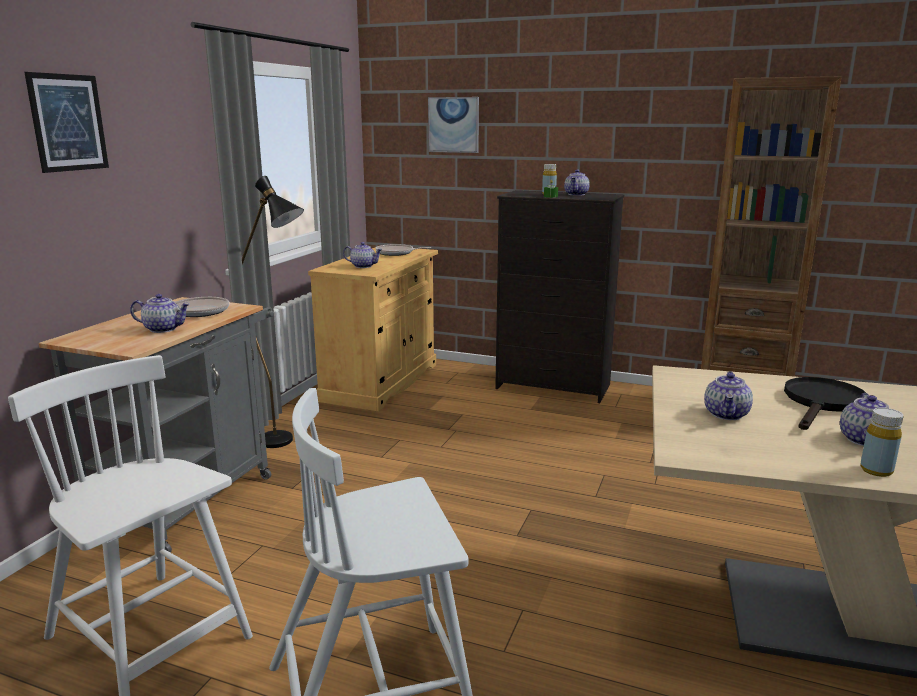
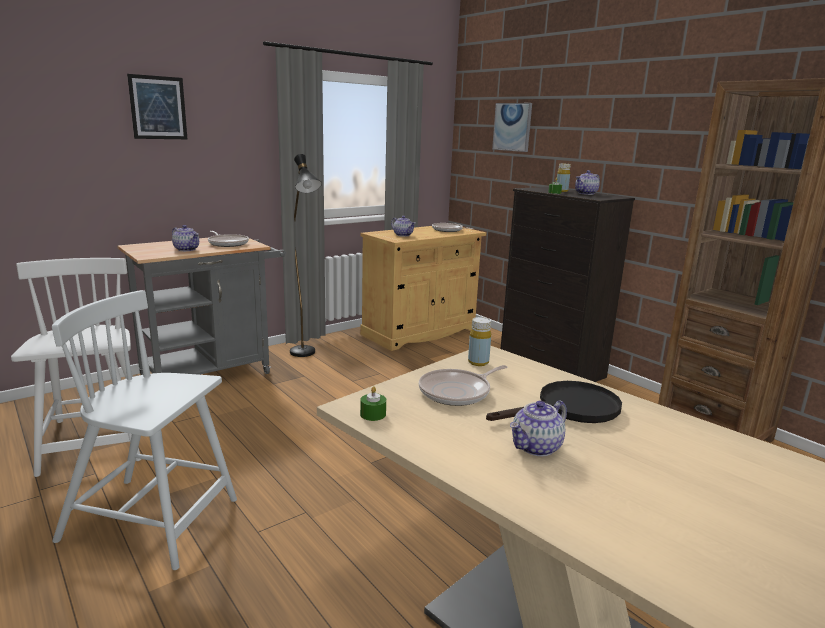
camera: 30 degrees right, 0 degrees up
teapot [704,371,753,420] -> frying pan [419,365,507,406]
yellow bottle [860,408,904,477] -> yellow bottle moved to [468,317,491,366]
none -> green candle [360,386,386,421]

